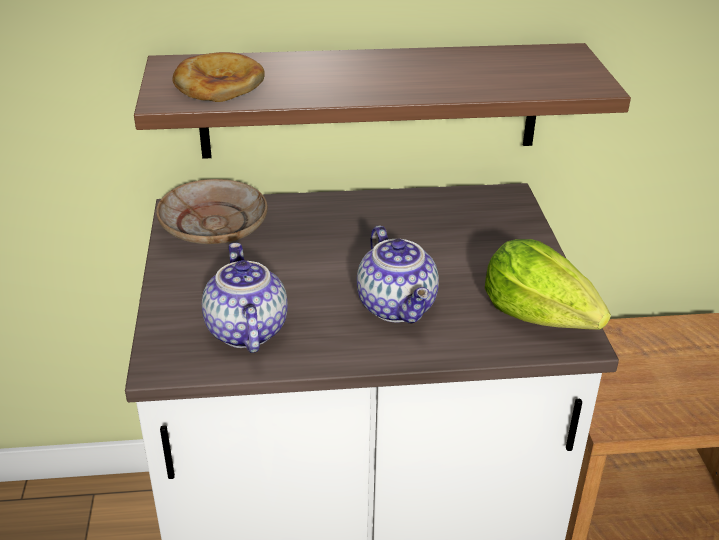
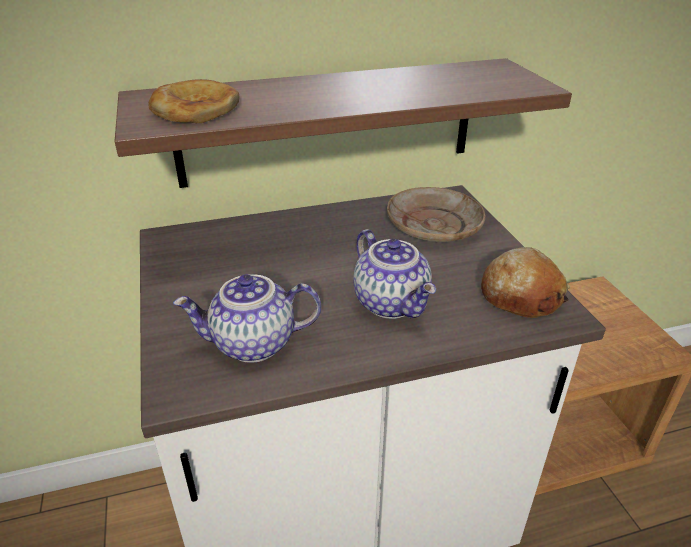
camera: 10 degrees left, 0 degrees up
beige plate [156,179,268,244] -> beige plate moved to [387,187,486,242]
teapot [202,243,288,353] -> teapot turned 75 degrees counterclockwise [173,274,321,363]
lettuce [485,239,611,330] -> bread [481,247,570,318]

